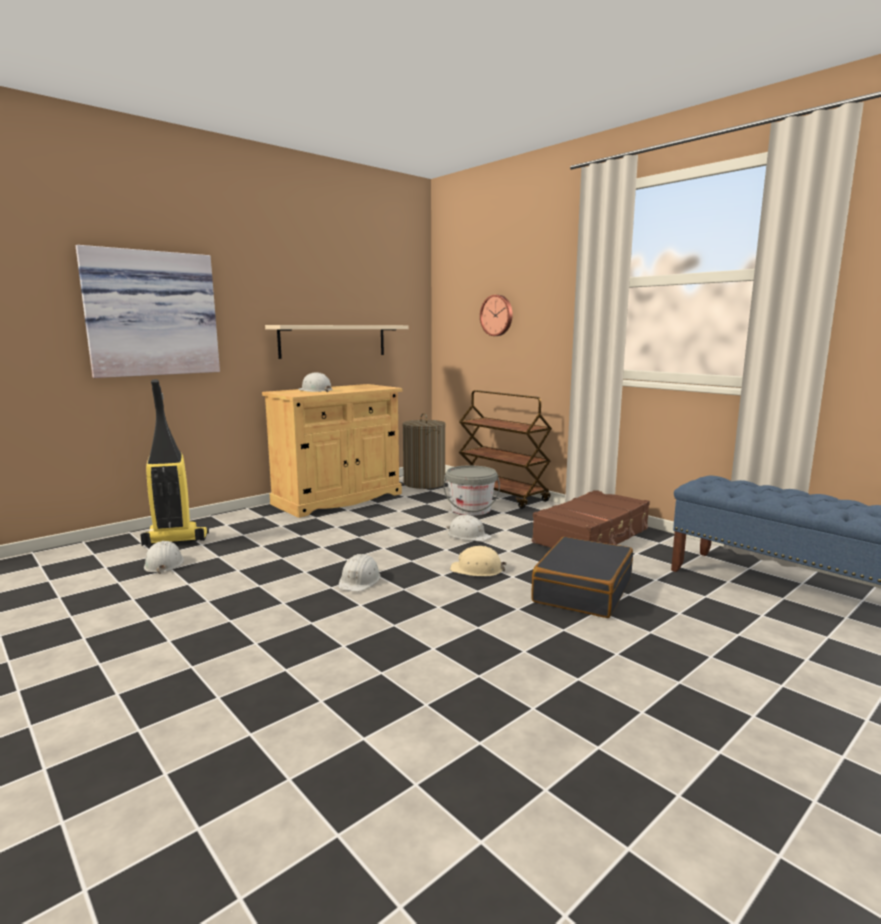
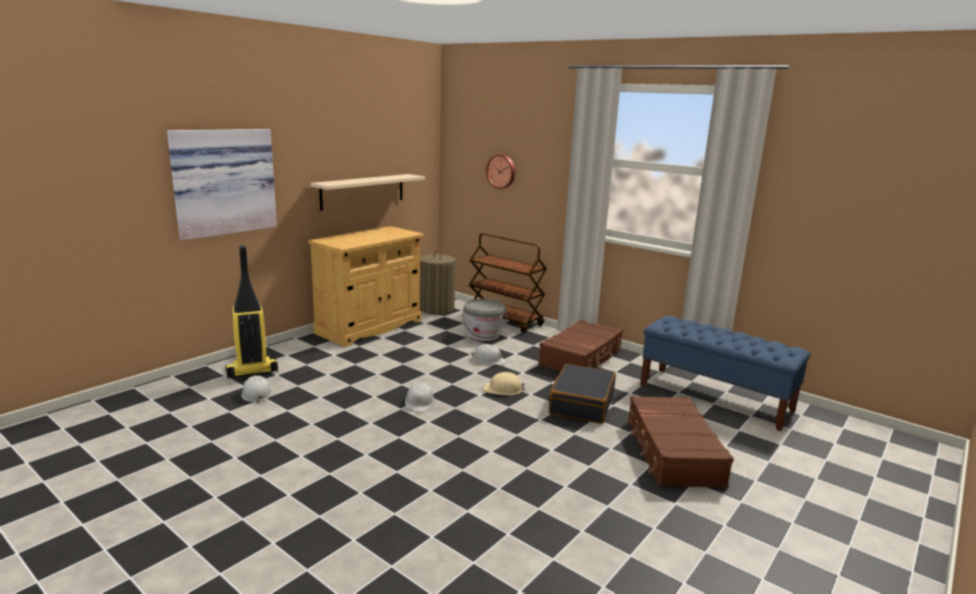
camera: 10 degrees left, 5 degrees up
white hard hat [298,372,333,392] -> none
none -> brown suitcase [626,396,734,488]

